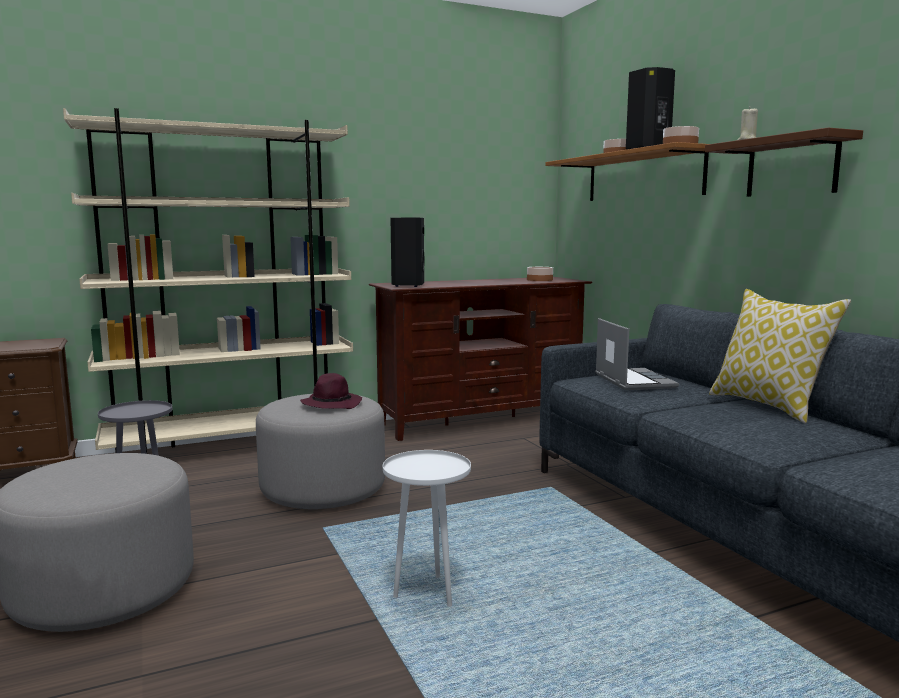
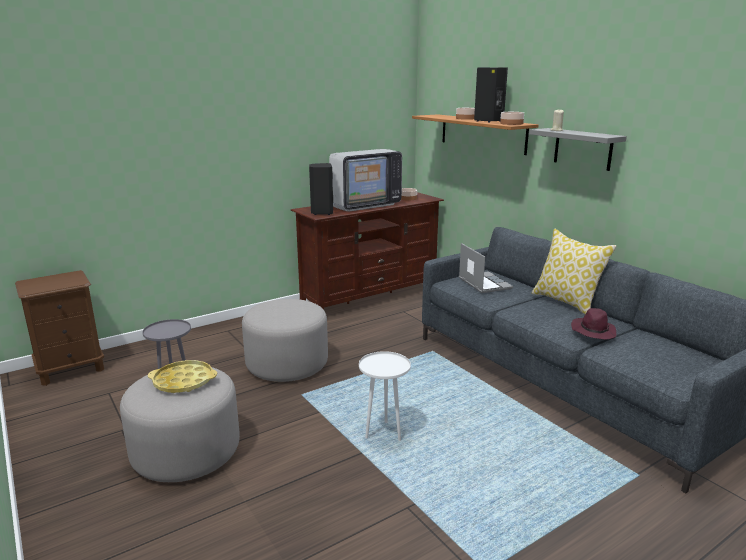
camera: 10 degrees left, 10 degrees up
beige bookcase [63,108,353,453] -> none
purple hat [300,373,362,409] -> purple hat moved to [571,308,616,340]
brown shelf [705,127,863,197] -> grey shelf [529,128,627,171]
none -> yellow tray [148,360,217,393]
none -> television [329,149,402,211]

